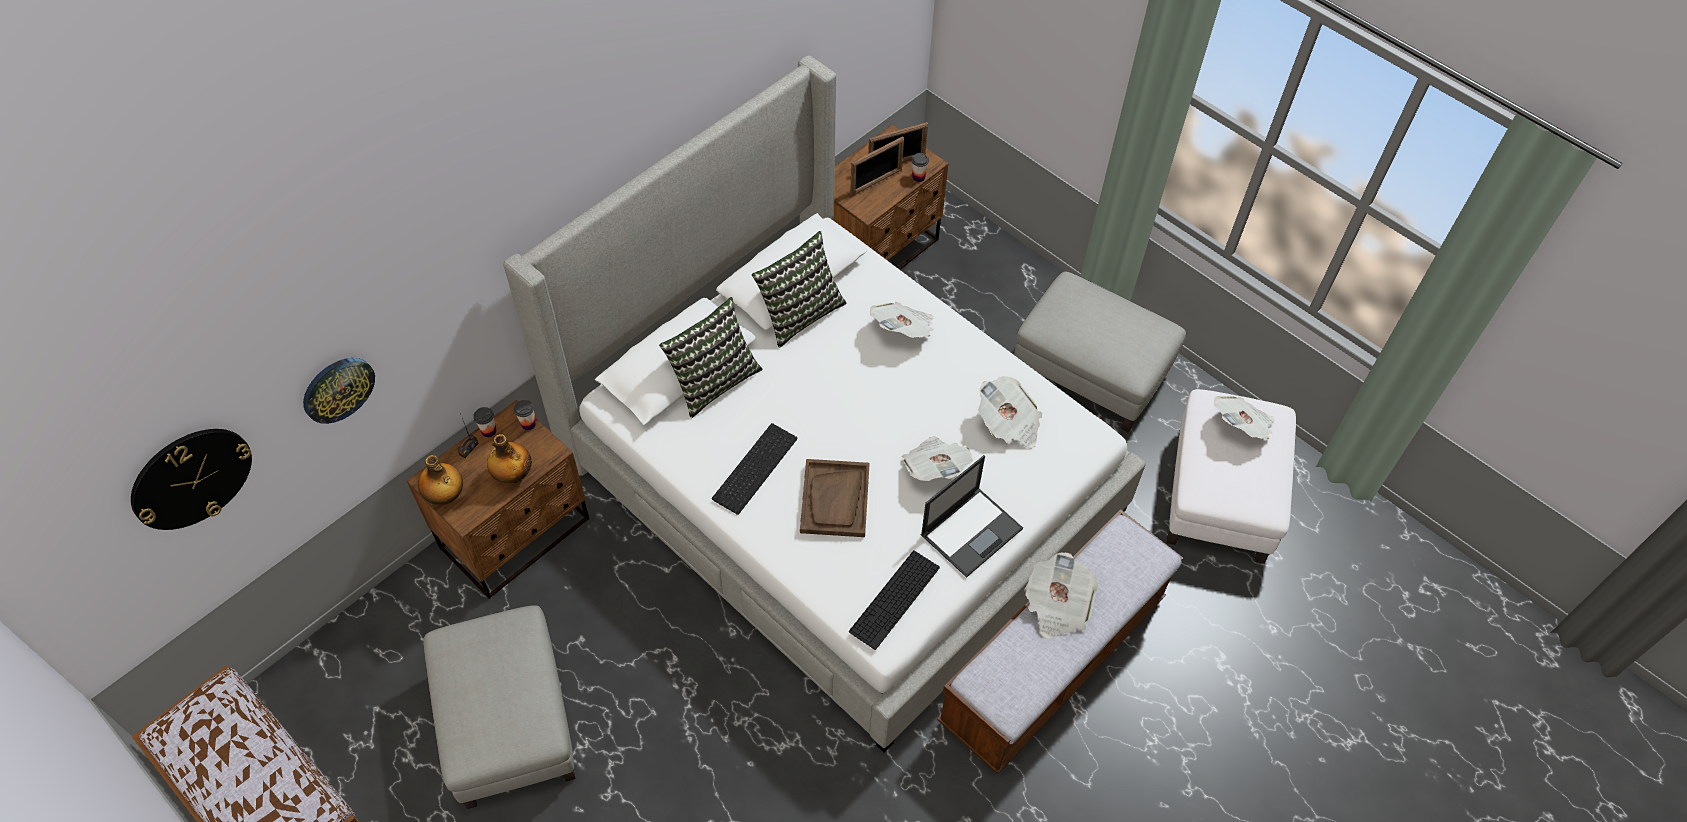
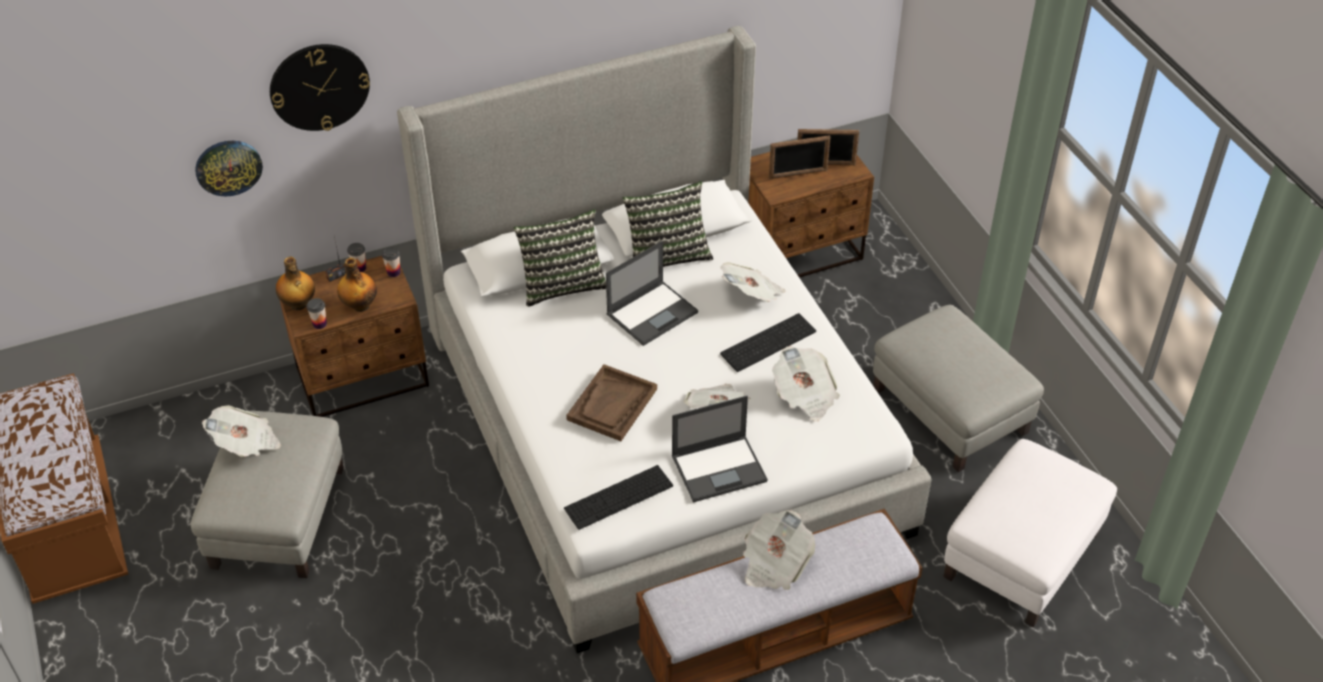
camera: 25 degrees right, 10 degrees down
wall clock [131,429,252,530] -> wall clock moved to [270,44,370,131]
keyboard [712,423,797,515] -> keyboard moved to [720,313,816,372]
cup [912,153,929,182] -> cup moved to [306,298,327,329]
newspaper [1214,396,1274,440] -> newspaper moved to [202,405,281,457]
none -> laptop [606,241,698,346]

